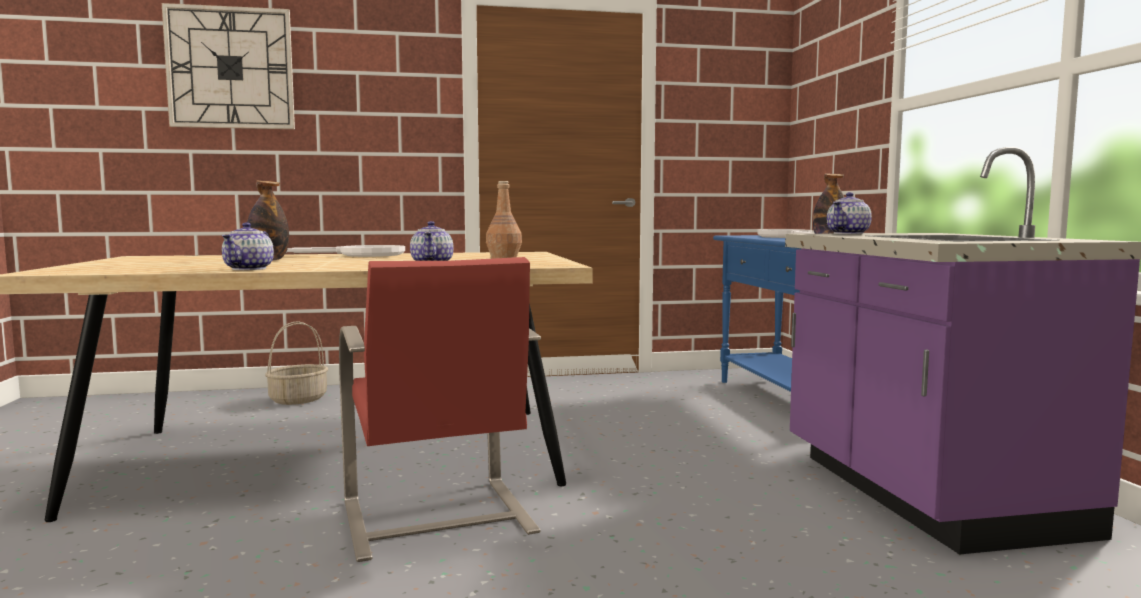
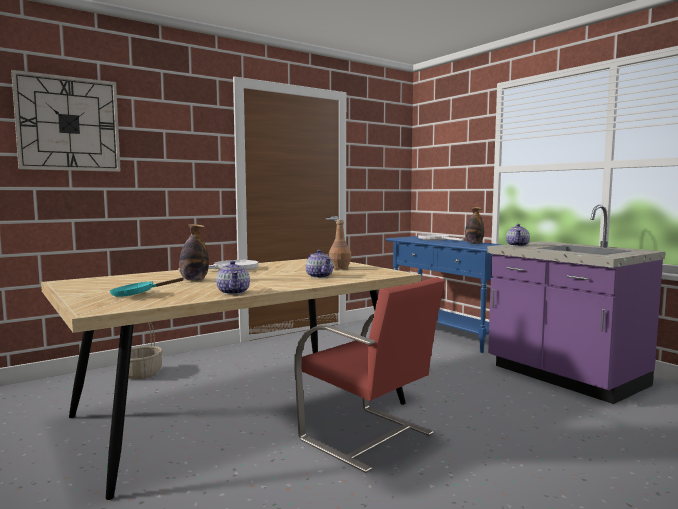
camera: 25 degrees left, 0 degrees up
none -> turquoise frying pan [110,278,184,297]

